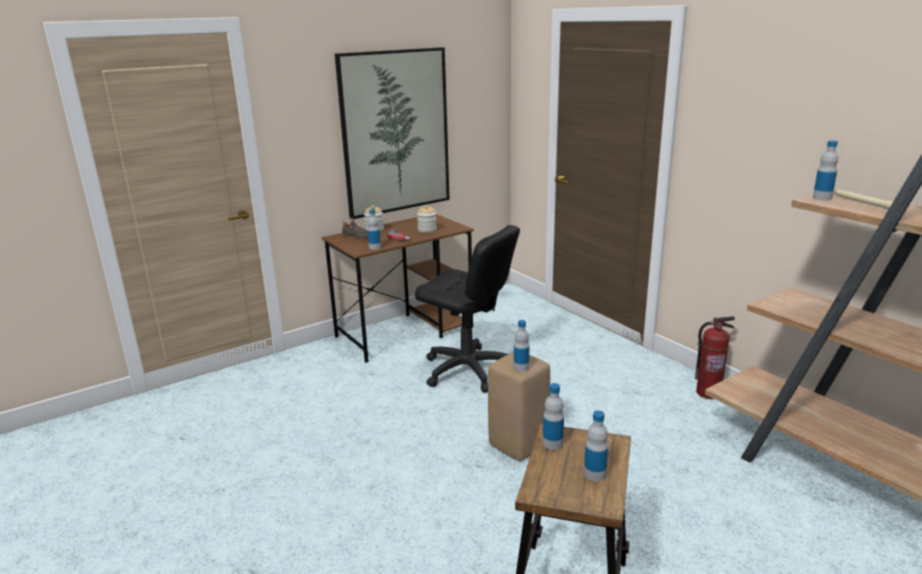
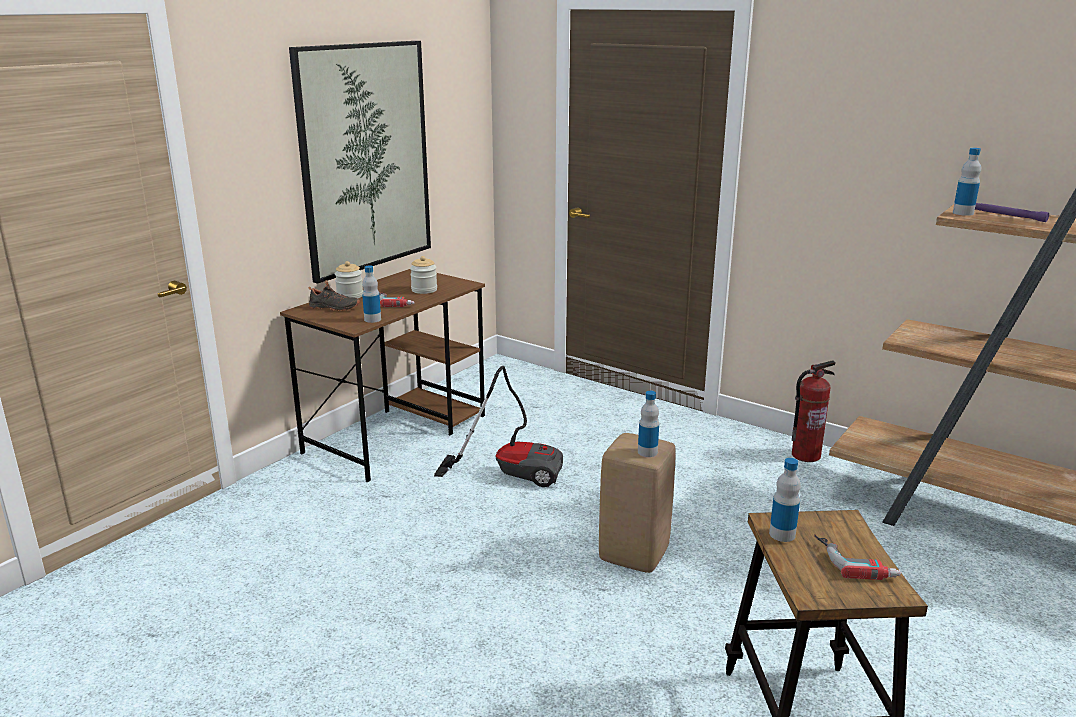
camera: 20 degrees left, 0 degrees up
black office chair [415,225,520,393] -> vacuum cleaner [434,366,563,487]
bottle [584,410,608,482] -> power drill [814,534,901,580]
beige flashlight [834,190,893,210] -> purple flashlight [975,203,1049,222]

